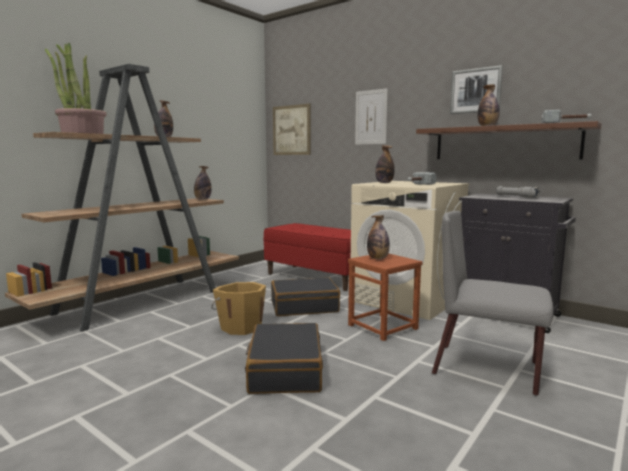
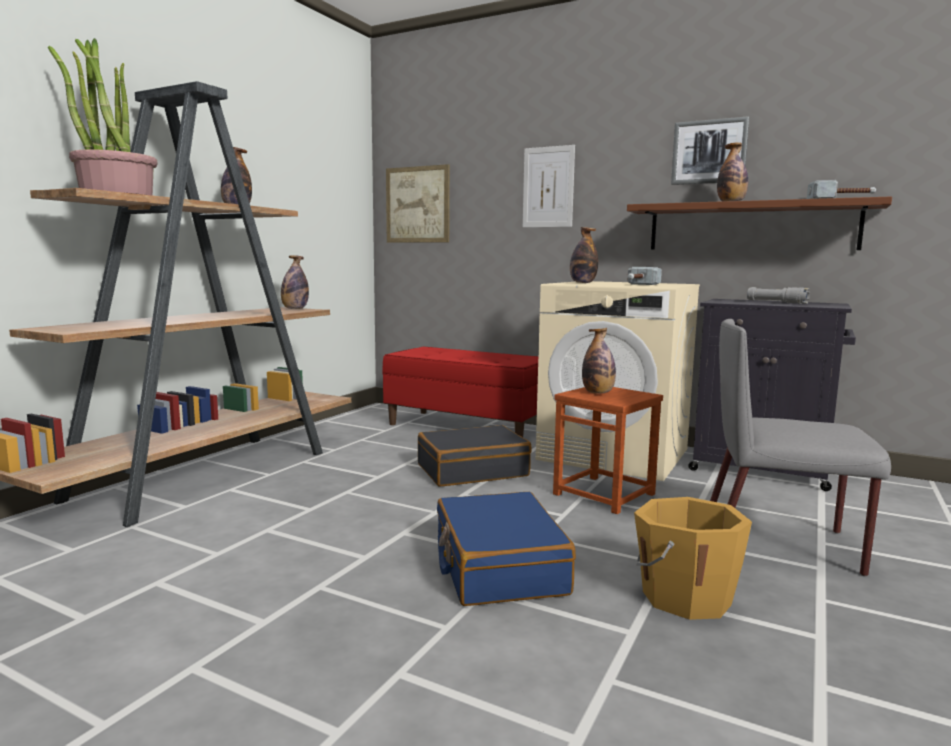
camera: 10 degrees left, 0 degrees up
orange bucket [211,282,266,335] -> orange bucket moved to [634,497,752,620]
black suitcase [245,323,323,394] -> blue suitcase [437,492,576,606]

